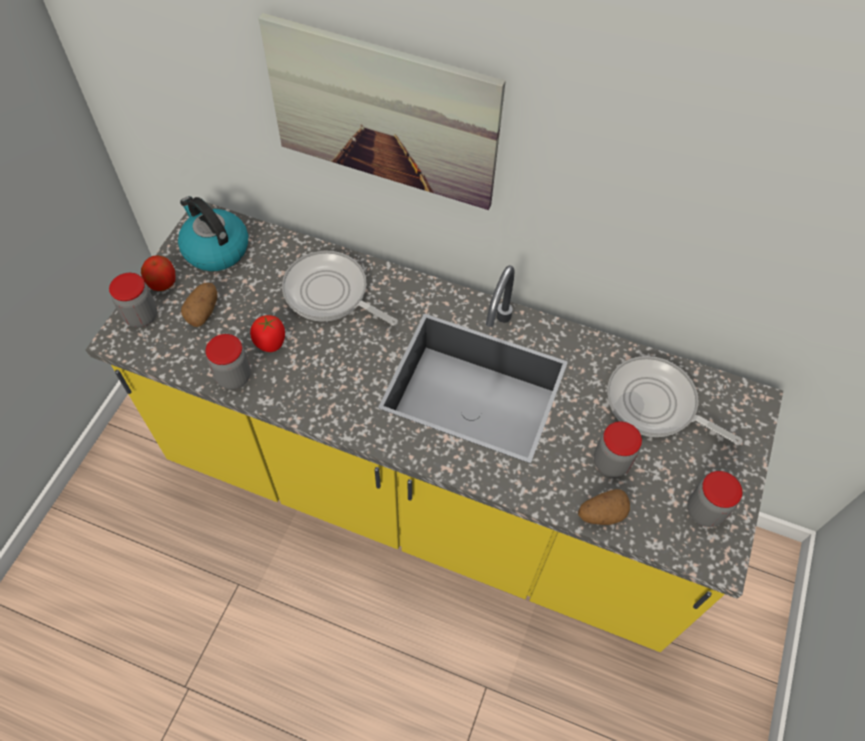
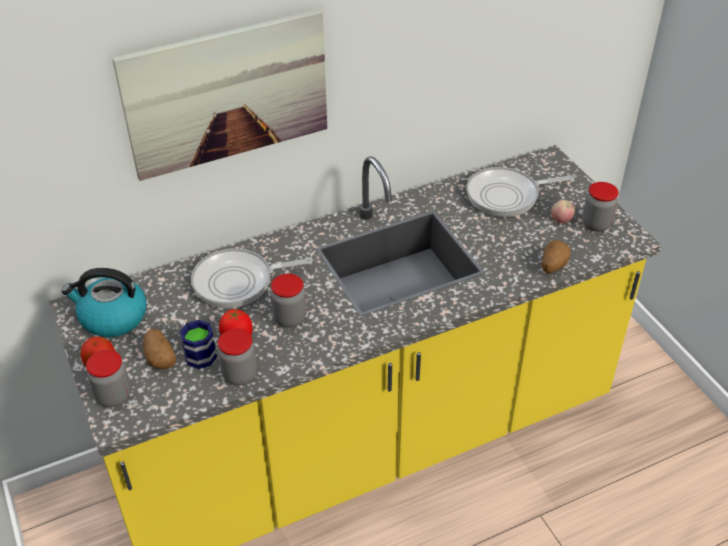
camera: 45 degrees left, 15 degrees down
jar [594,421,642,477] -> jar moved to [270,274,306,328]
none -> mug [177,319,217,369]
none -> apple [551,200,575,224]

